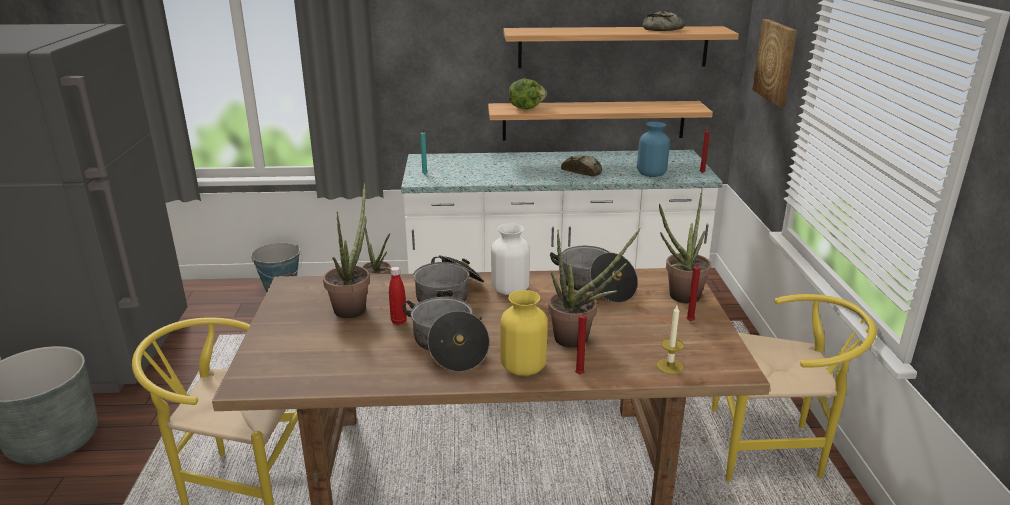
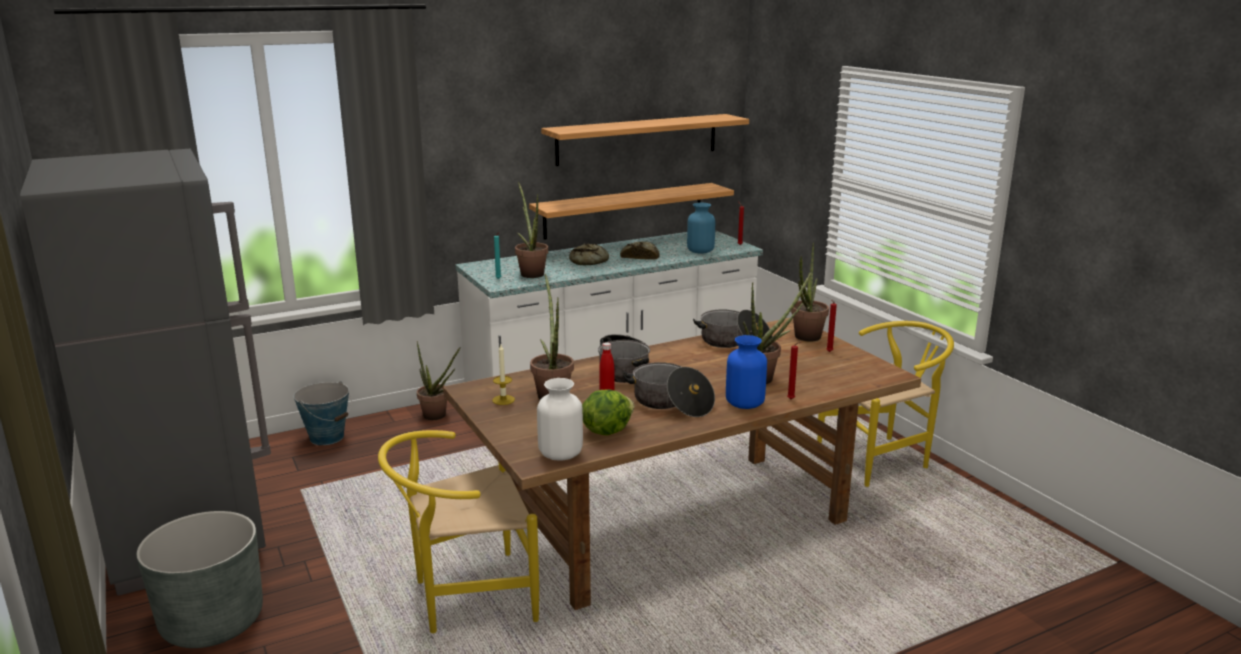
camera: 25 degrees left, 5 degrees down
white vase [491,224,530,295] -> white vase moved to [537,378,583,461]
yellow vase [500,290,548,376] -> blue vase [726,335,767,409]
lettuce [509,78,547,109] -> lettuce moved to [582,389,634,436]
bread [642,11,684,31] -> bread moved to [569,243,609,265]
candle [657,306,684,374] -> candle moved to [492,345,515,405]
picture [752,19,797,107] -> none
none -> potted plant [515,182,548,278]

